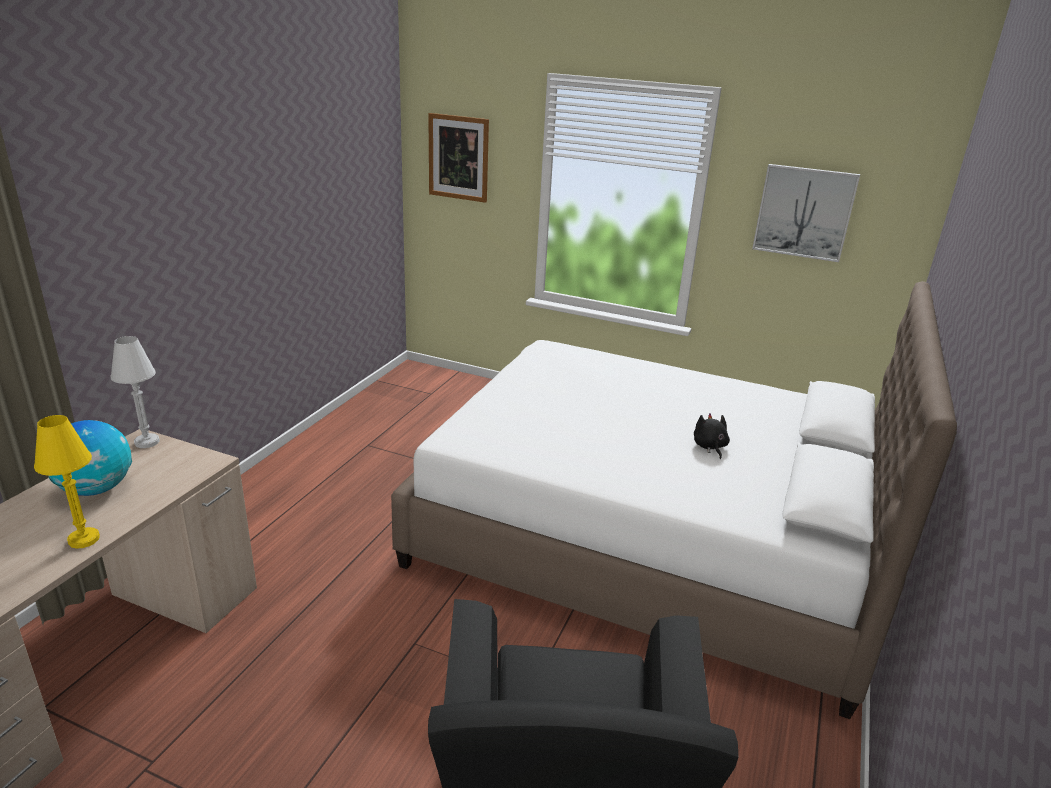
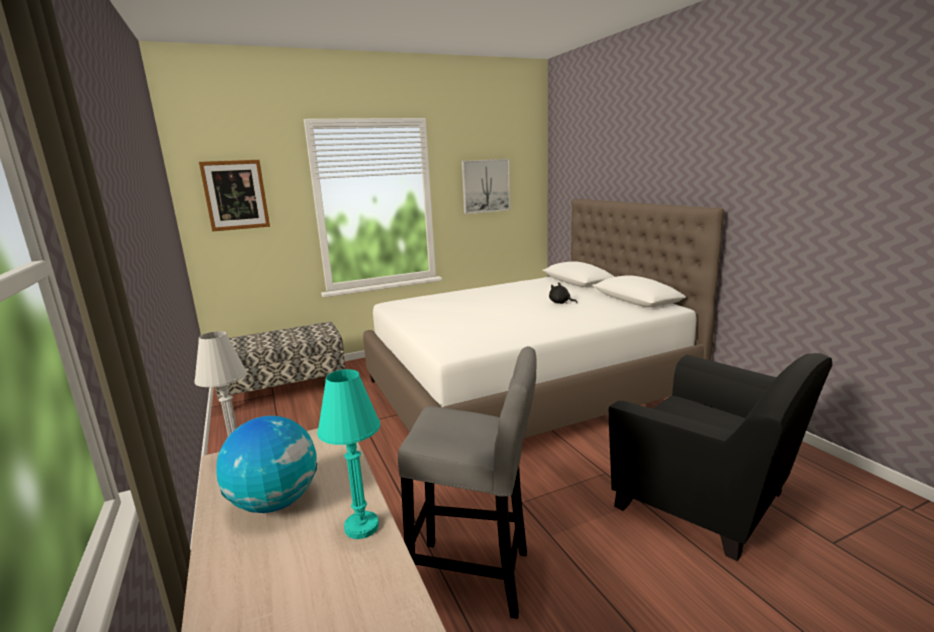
camera: 45 degrees left, 10 degrees down
yellow table lamp [34,415,100,549] -> turquoise table lamp [317,369,380,539]
none -> bench [215,322,346,398]
none -> grey stool [398,346,537,619]

